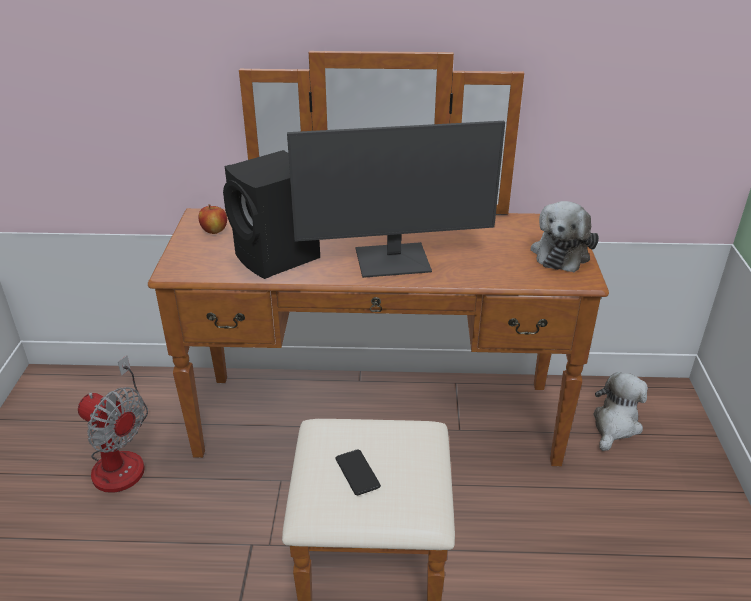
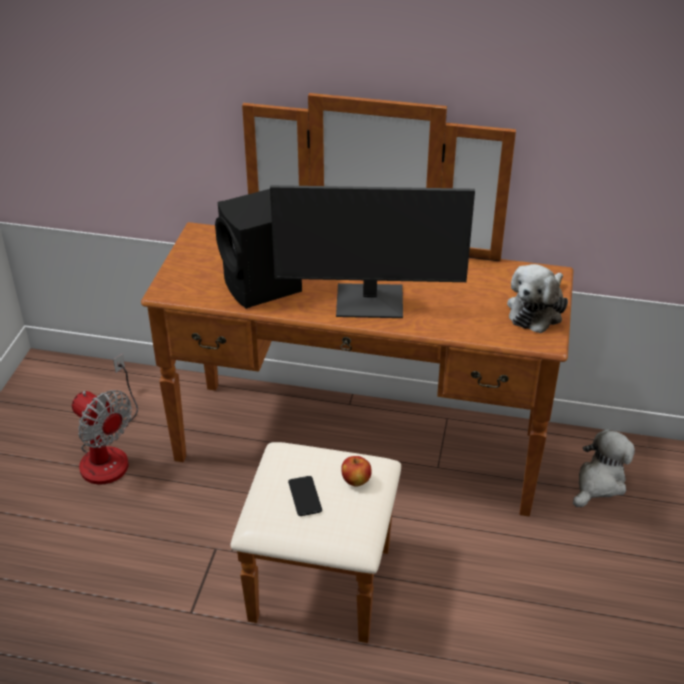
camera: 10 degrees right, 5 degrees up
apple [198,204,227,234] -> apple moved to [341,456,372,487]

